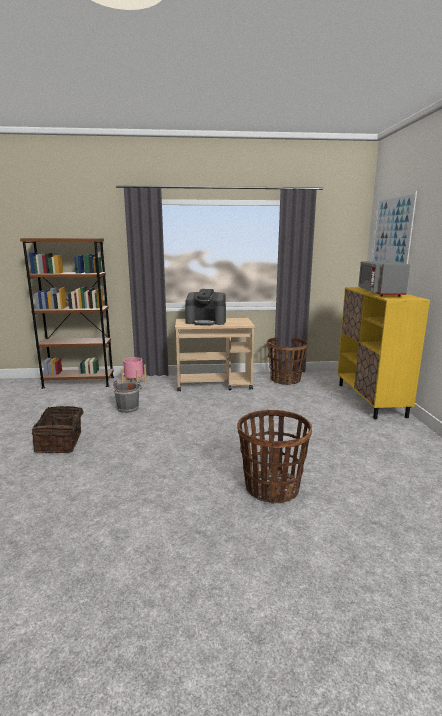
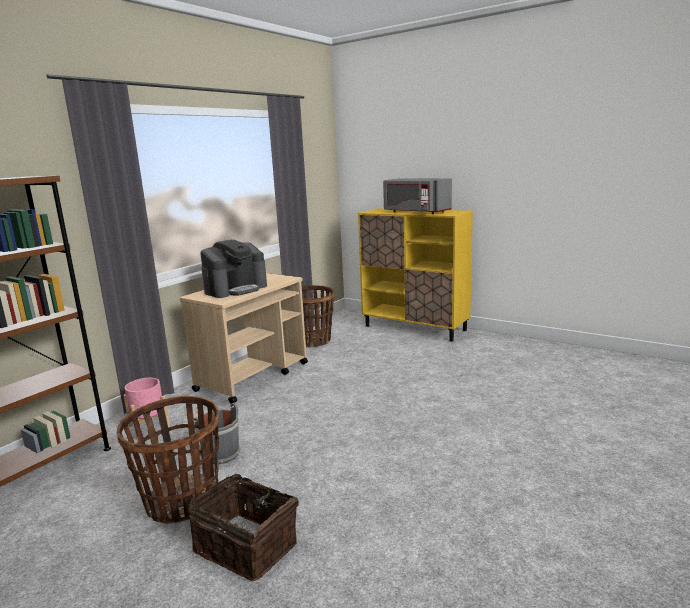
camera: 50 degrees left, 0 degrees up
basket [237,410,312,504] -> basket moved to [117,396,219,524]
picture [372,191,417,264] -> none

